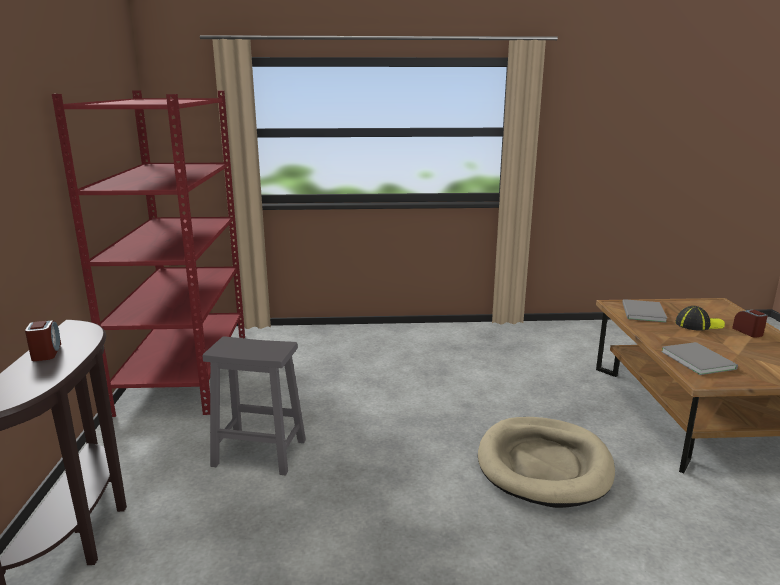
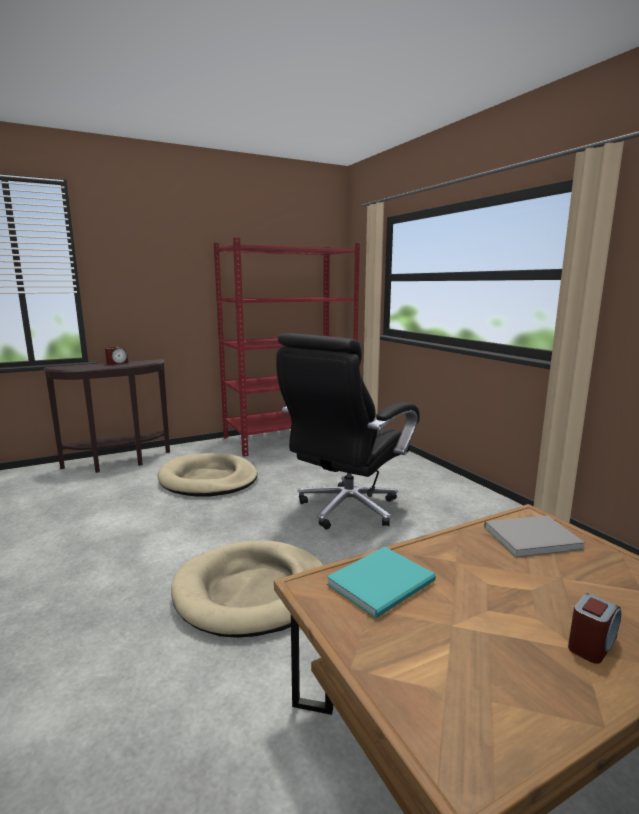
camera: 65 degrees right, 5 degrees down
grey stool [203,336,306,475] -> beige dog bed [157,453,258,496]
grey book [661,342,738,375] -> turquoise book [327,547,436,618]
cap [675,306,725,331] -> none
none -> black office chair [276,333,420,529]

